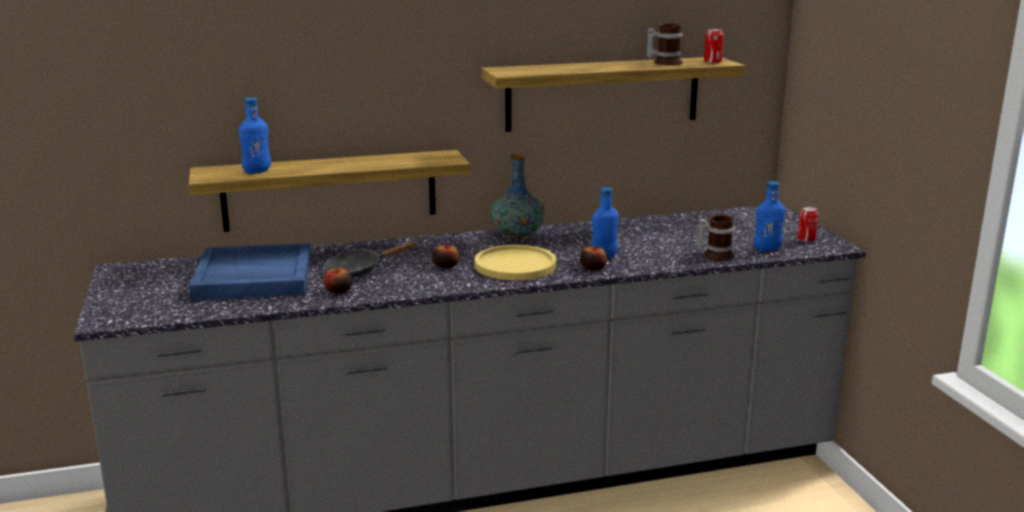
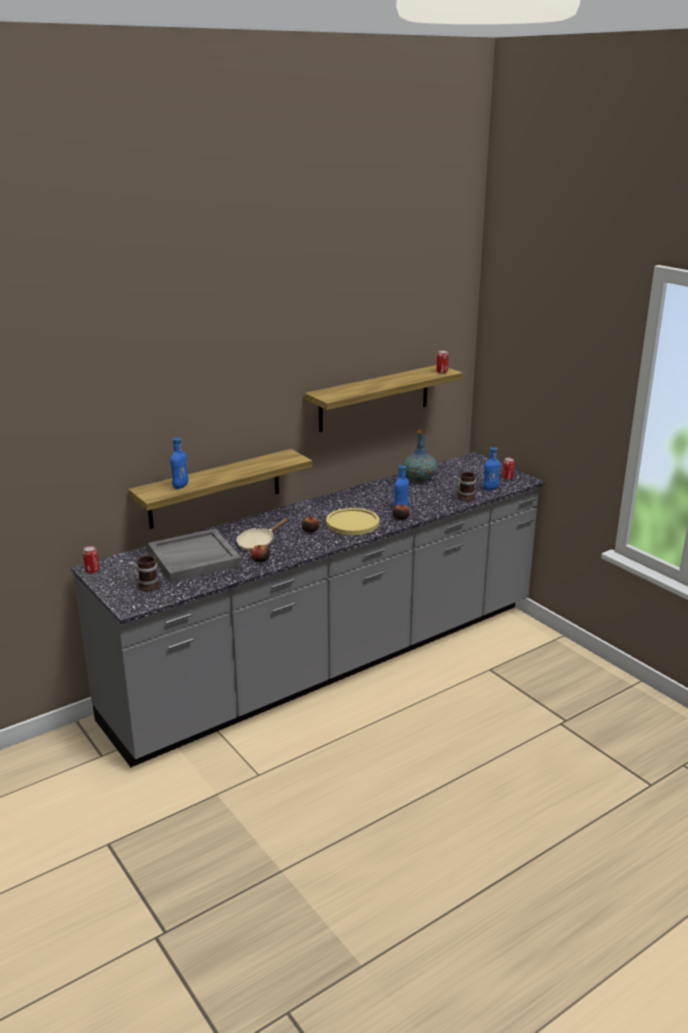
camera: 20 degrees left, 5 degrees up
blue tray [189,243,311,300] -> grey tray [148,529,242,583]
black frying pan [324,241,417,278] -> beige frying pan [236,517,290,551]
vase [492,155,545,238] -> vase moved to [404,430,437,482]
mug [646,23,683,65] -> mug moved to [129,555,160,591]
none -> can [83,546,99,573]

